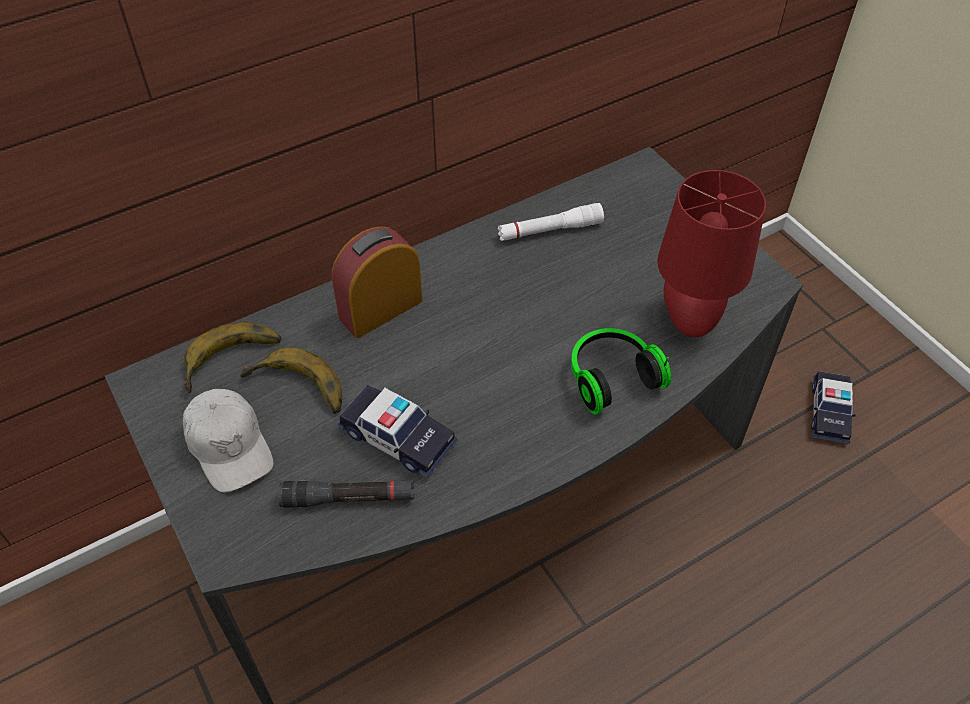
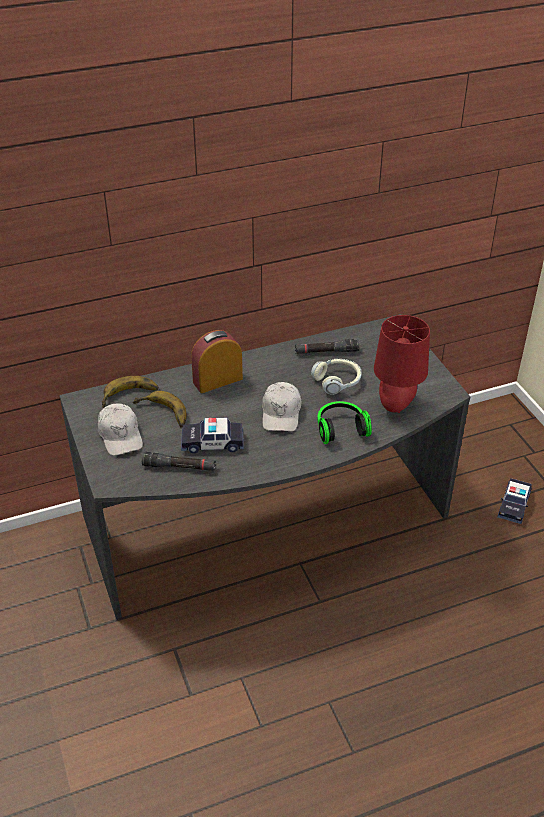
camera: 10 degrees right, 10 degrees down
toy car [338,385,457,478] -> toy car turned 135 degrees clockwise [181,418,244,453]
white flashlight [498,203,604,241] -> black flashlight [295,339,359,354]
none -> white cap [262,382,301,432]
none -> headphones [311,359,361,394]

